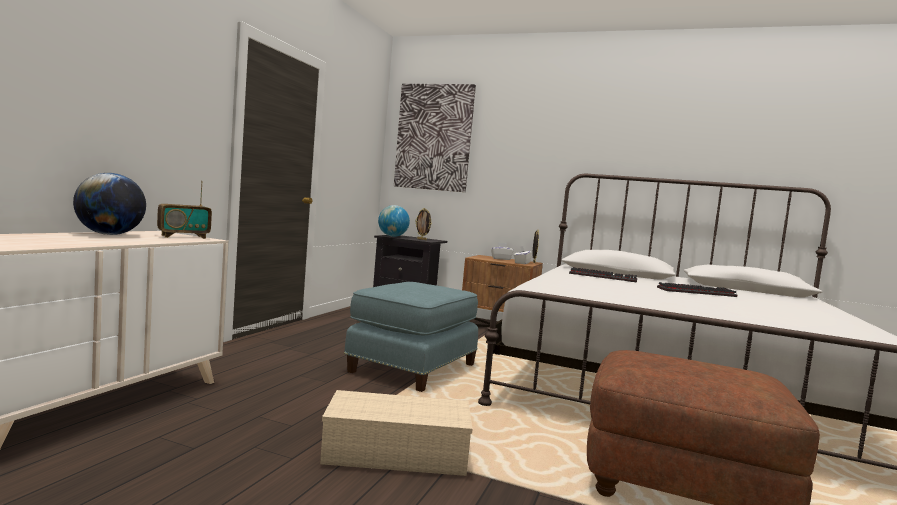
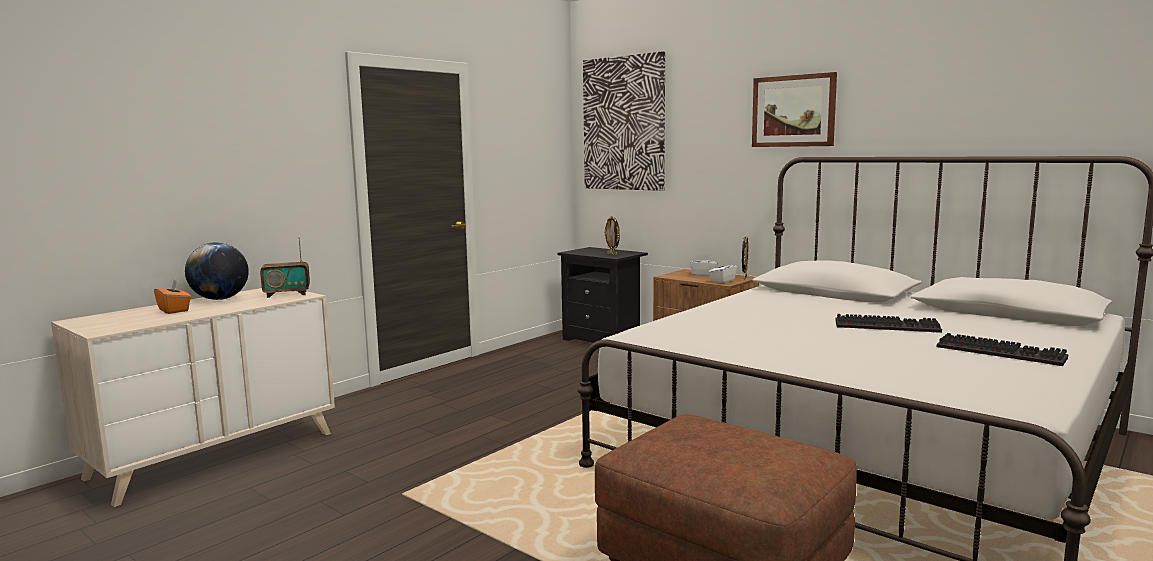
camera: 20 degrees right, 5 degrees up
beige storage box [320,390,472,476] -> none
blue ottoman [344,282,478,392] -> none
globe [378,205,410,237] -> none
keyboard [569,267,637,283] -> keyboard moved to [937,333,1068,366]
none -> orange tissue box [154,280,191,314]
none -> picture [752,72,837,147]

